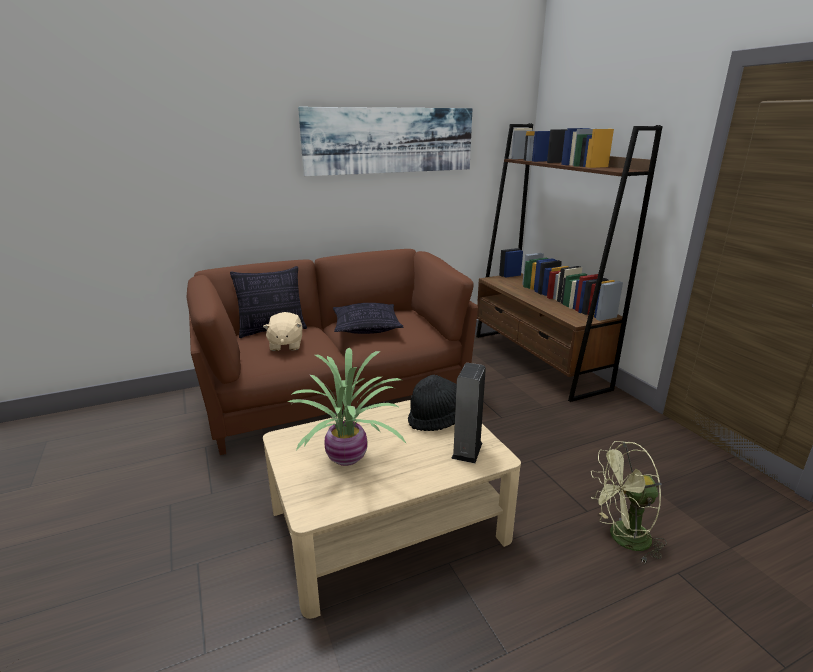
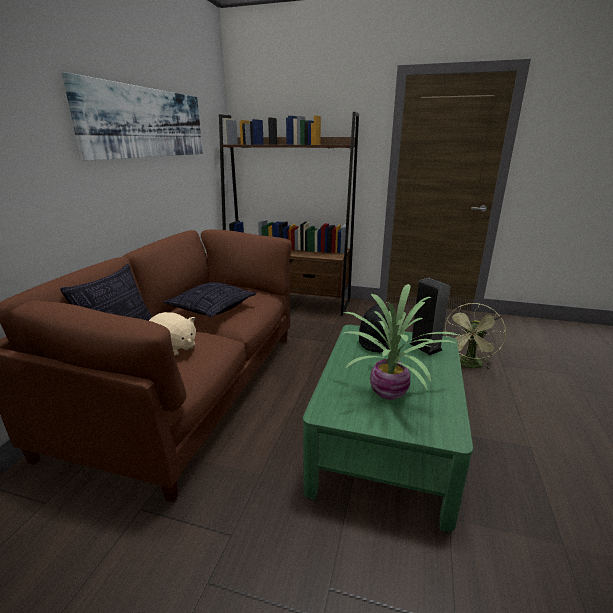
camera: 50 degrees left, 0 degrees up
beige coffee table [263,400,521,619] -> green coffee table [303,325,473,532]

